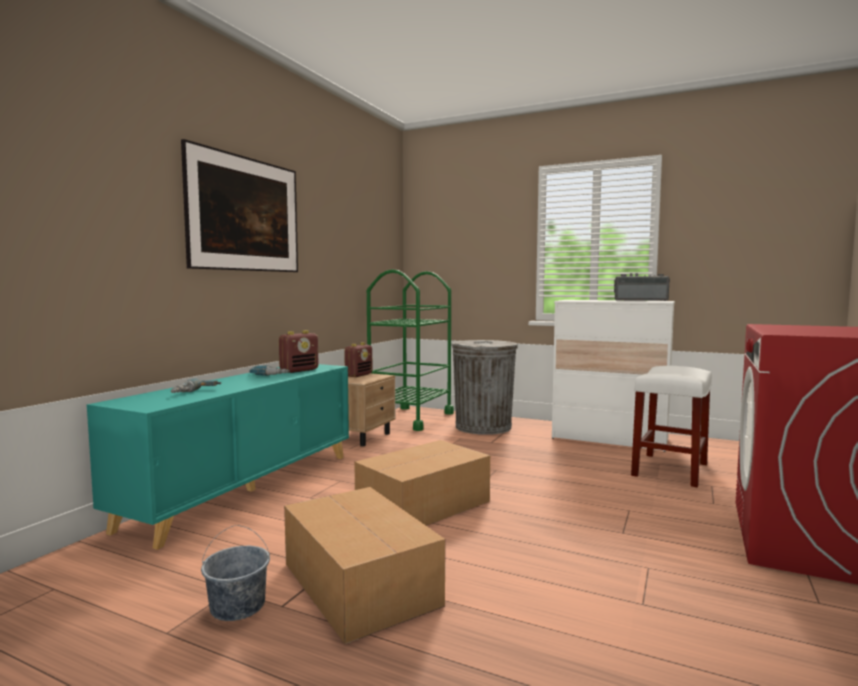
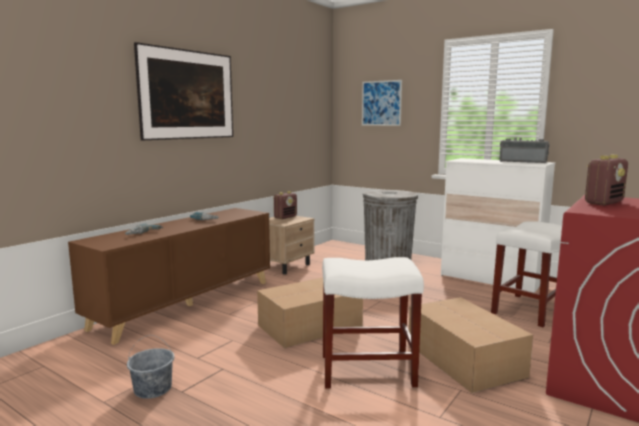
camera: 10 degrees right, 5 degrees up
turquoise cabinet [87,364,349,550] -> brown cabinet [68,208,270,345]
radio [279,330,319,373] -> radio moved to [585,155,628,206]
cardboard box [284,487,445,644] -> cardboard box moved to [409,297,533,393]
green cart [367,269,454,431] -> none
none -> white stool [322,257,424,389]
none -> picture [362,80,402,126]

